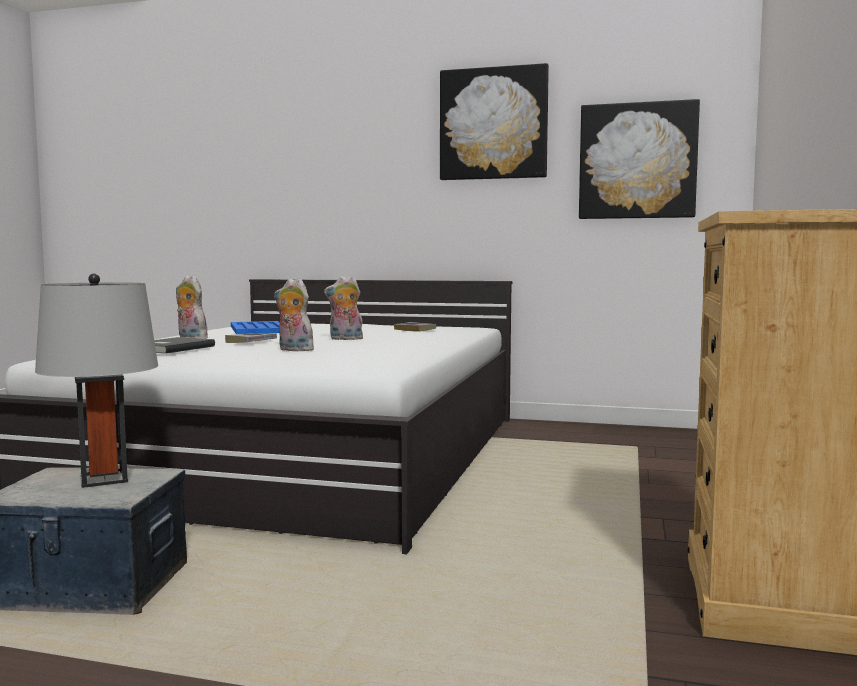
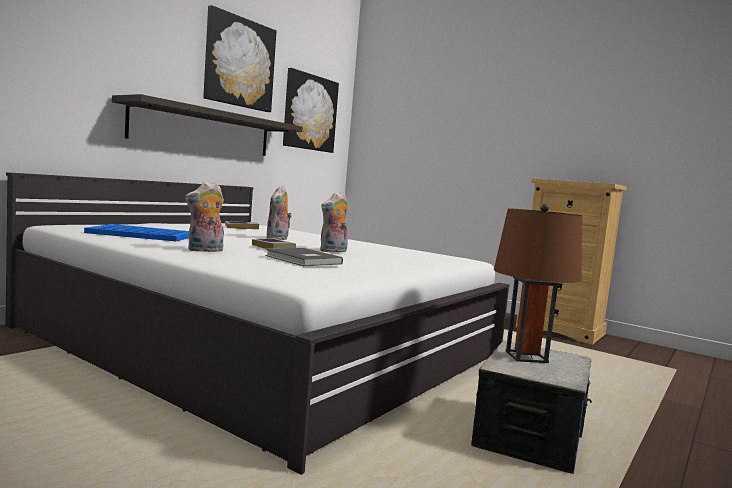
camera: 70 degrees left, 0 degrees up
grey table lamp [35,273,158,488] -> brown table lamp [494,204,583,363]
none -> shelf [112,94,303,156]

